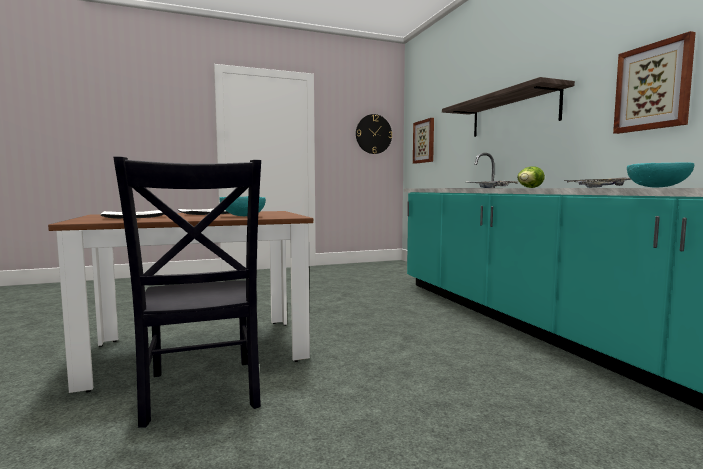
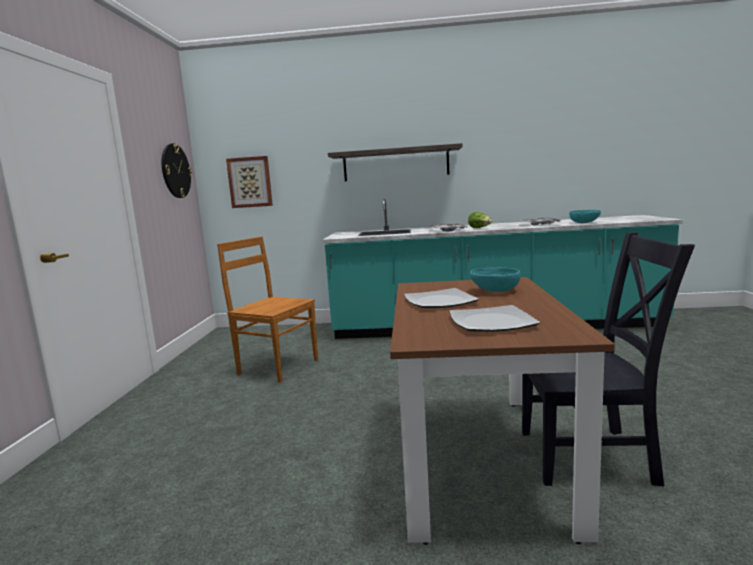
camera: 65 degrees left, 5 degrees up
picture [613,31,696,134] -> none
none -> brown chair [217,236,318,383]

